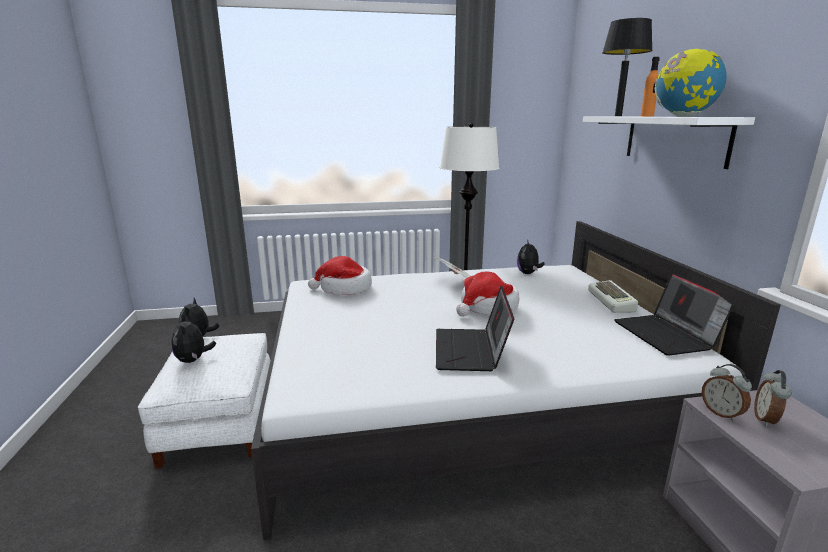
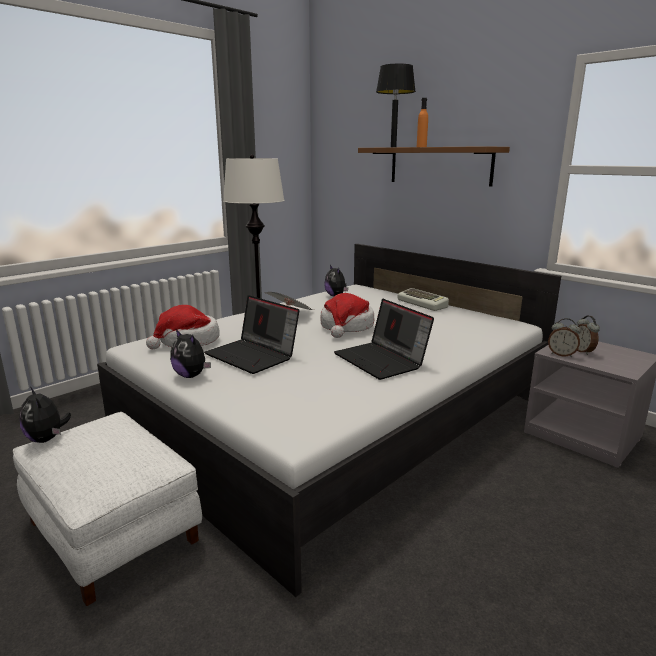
camera: 35 degrees left, 0 degrees up
plush toy [172,315,216,363] -> plush toy moved to [170,329,211,378]
white shelf [583,117,755,169] -> brown shelf [358,146,510,187]
laptop [614,272,734,356] -> laptop moved to [204,295,300,374]
globe [653,49,727,117] -> none

